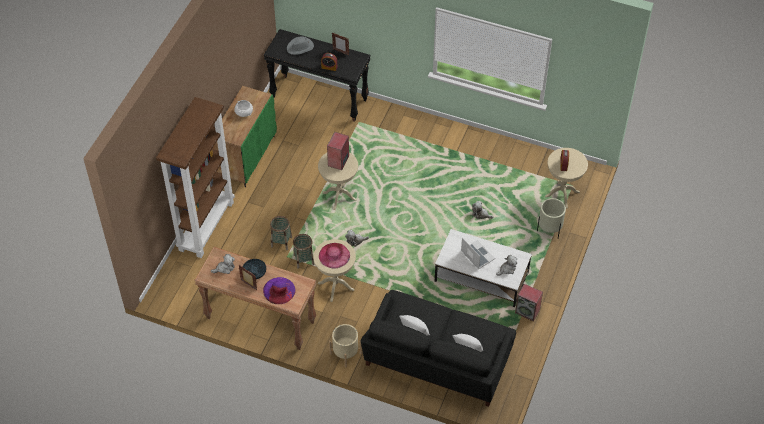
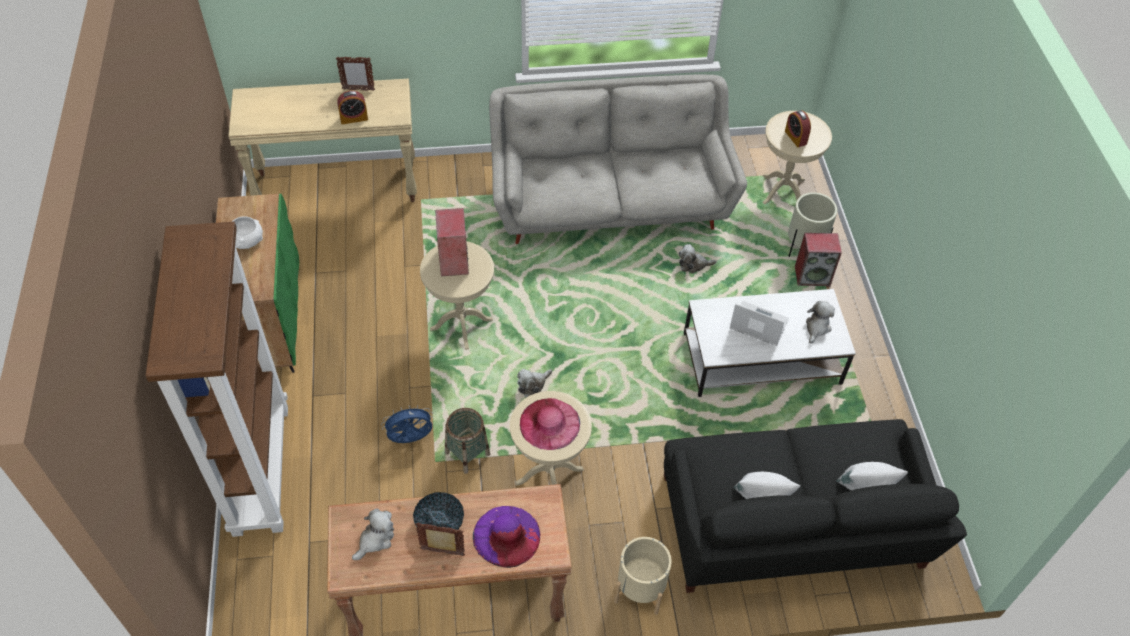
camera: 30 degrees left, 0 degrees up
black console table [264,29,370,122] -> beige console table [228,79,417,202]
basket [270,216,292,250] -> blue fan [381,405,434,443]
grey hat [287,36,314,55] -> none
speaker [515,284,543,322] -> speaker moved to [795,233,842,287]
none -> grey sofa [489,75,747,244]

